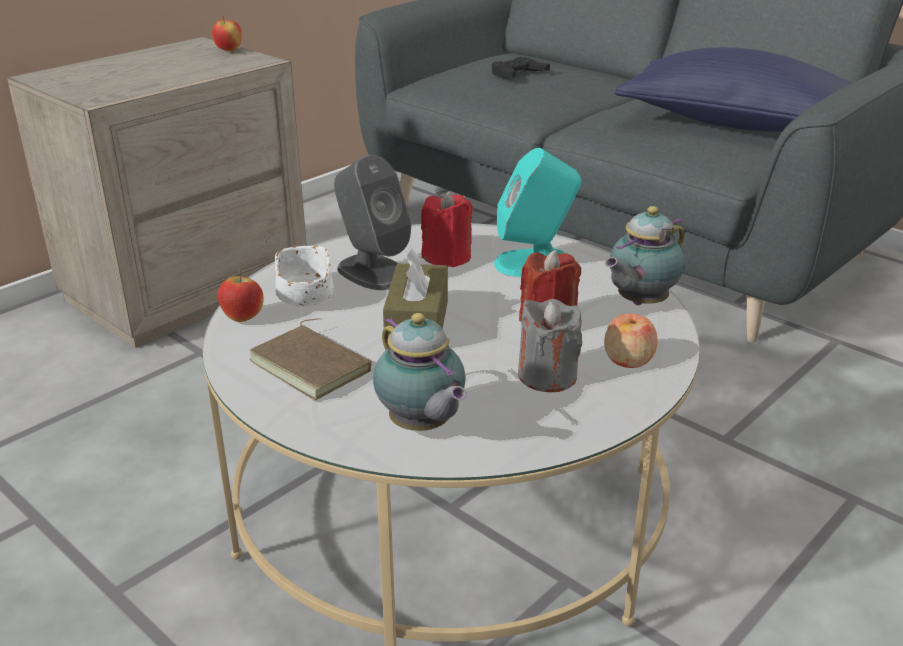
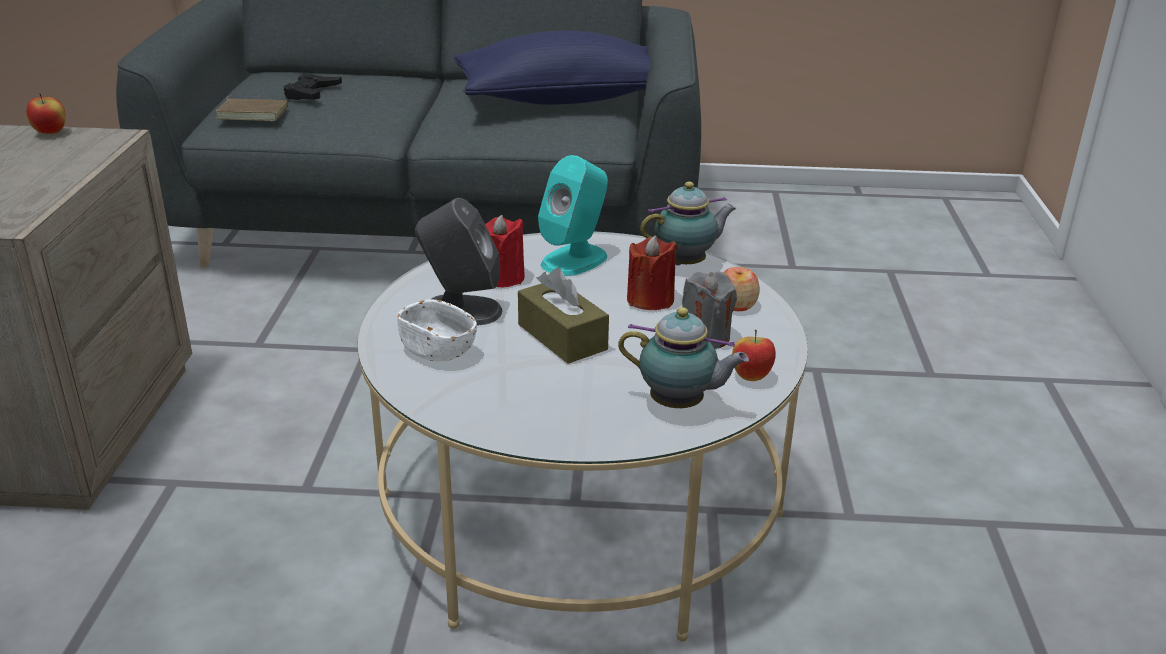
camera: 40 degrees left, 0 degrees up
apple [218,270,264,322] -> apple moved to [732,330,776,381]
brown book [249,318,372,400] -> brown book moved to [216,95,288,121]
teapot [605,206,685,305] -> teapot turned 120 degrees counterclockwise [640,181,737,266]

